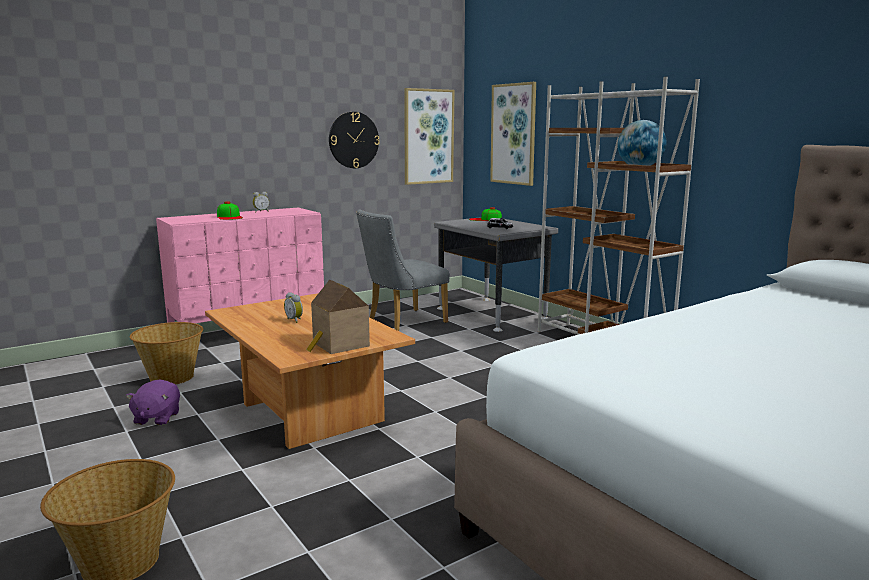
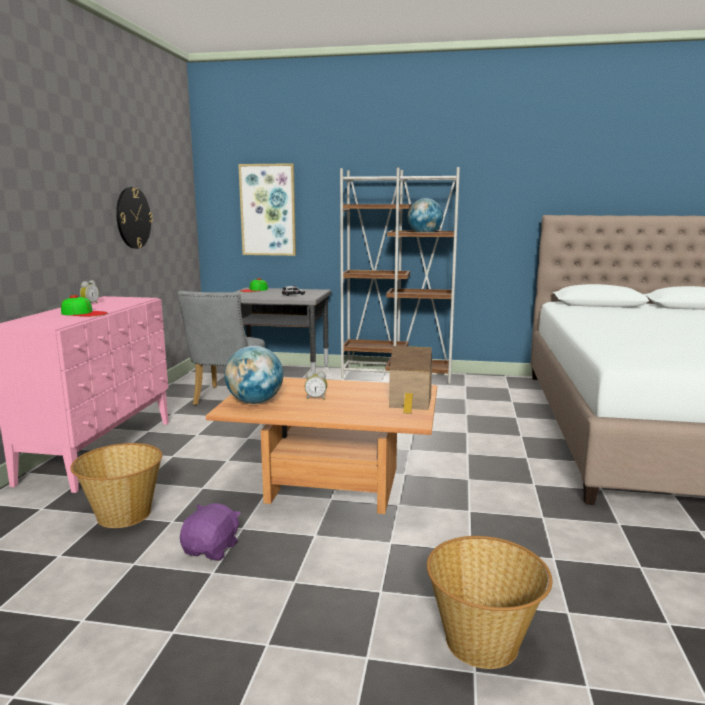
camera: 45 degrees left, 0 degrees up
purple plush toy [126,379,180,425] -> purple plush toy turned 120 degrees counterclockwise [180,503,241,561]
picture [404,88,455,185] -> none
none -> globe [224,346,283,404]

